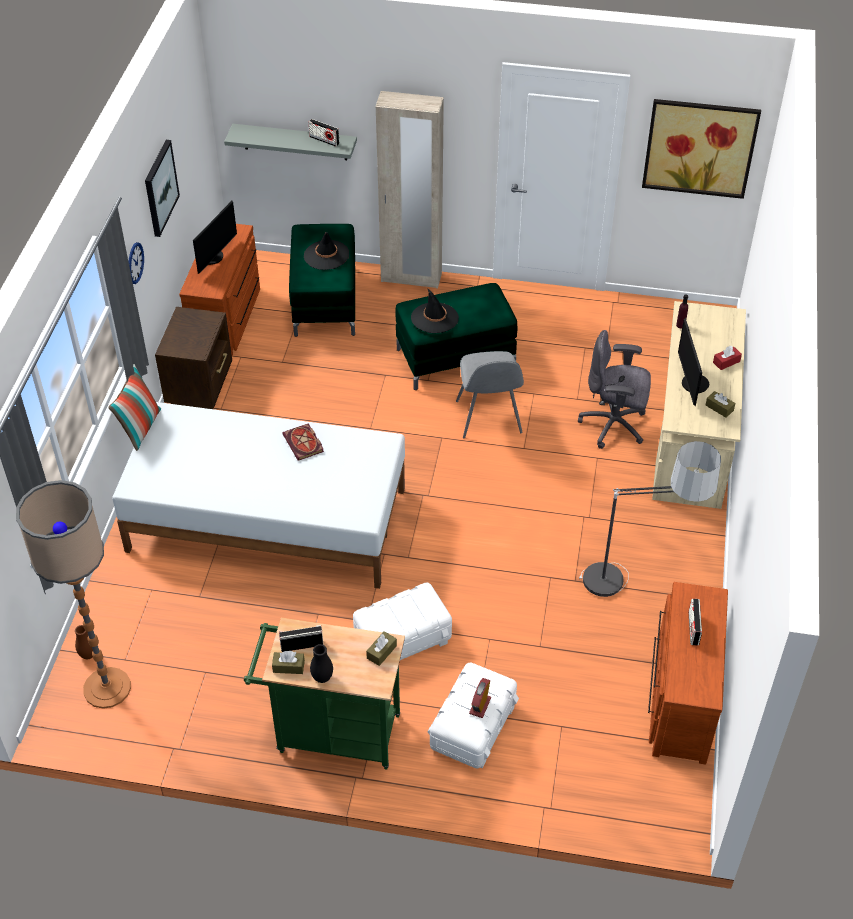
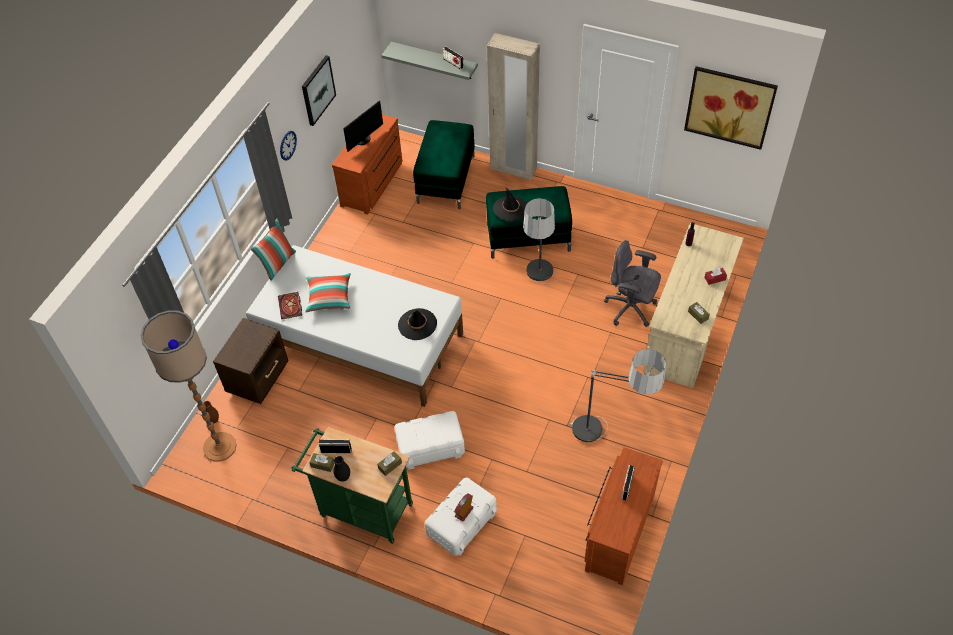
camera: 15 degrees right, 5 degrees up
brown nightstand [155,307,232,409] -> brown nightstand moved to [213,318,289,404]
book [282,423,324,461] -> book moved to [278,292,302,319]
black hat [304,232,349,270] -> black hat moved to [398,308,437,340]
grey chair [456,351,524,438] -> floor lamp [523,198,558,284]
monitor [678,318,709,406] -> none
none -> pillow [305,273,350,312]

